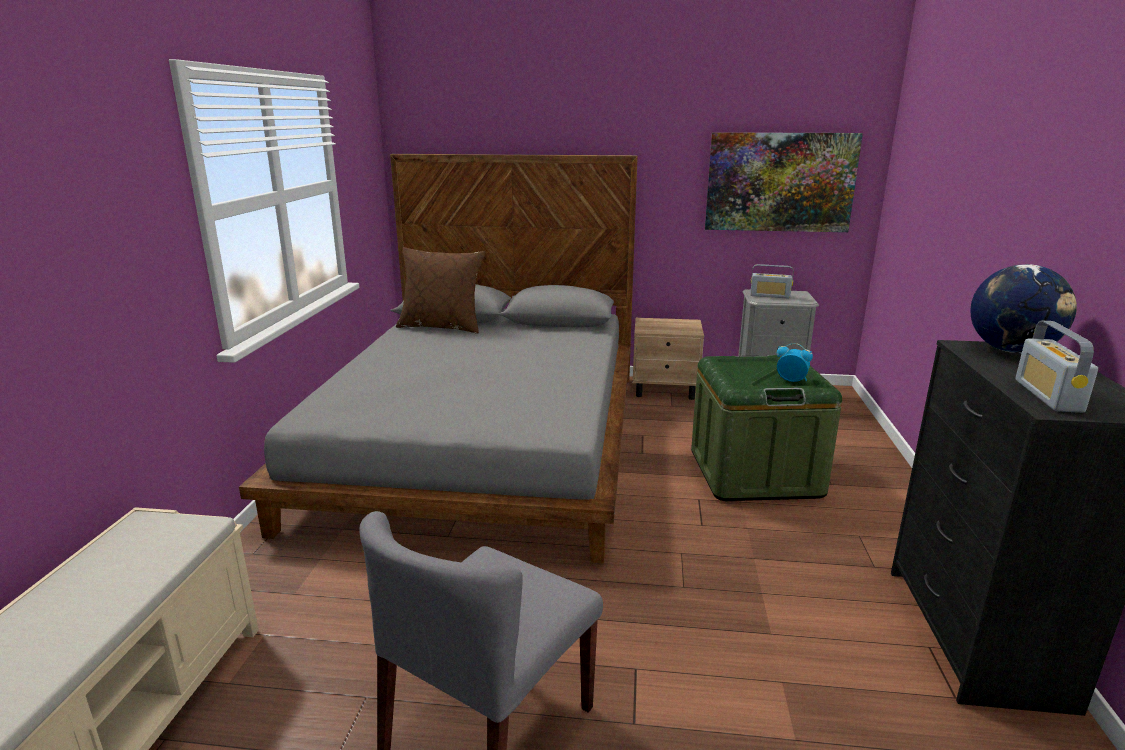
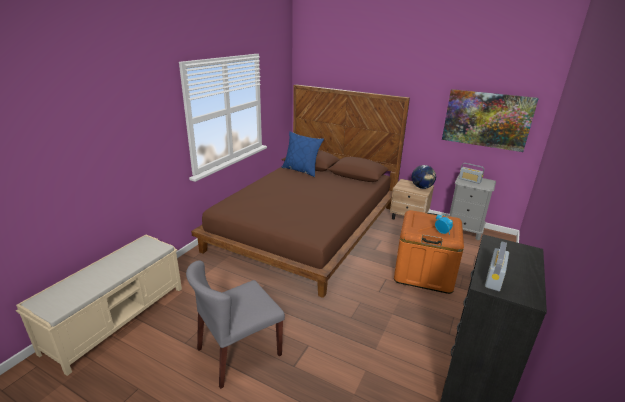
camera: 20 degrees right, 5 degrees up
grey bed [239,154,638,563] -> brown bed [191,85,410,298]
brown pillow [396,247,486,334] -> blue pillow [281,131,324,177]
green storage box [691,355,842,501] -> orange storage box [394,210,464,294]
globe [971,264,1077,353] -> globe moved to [412,165,436,189]

